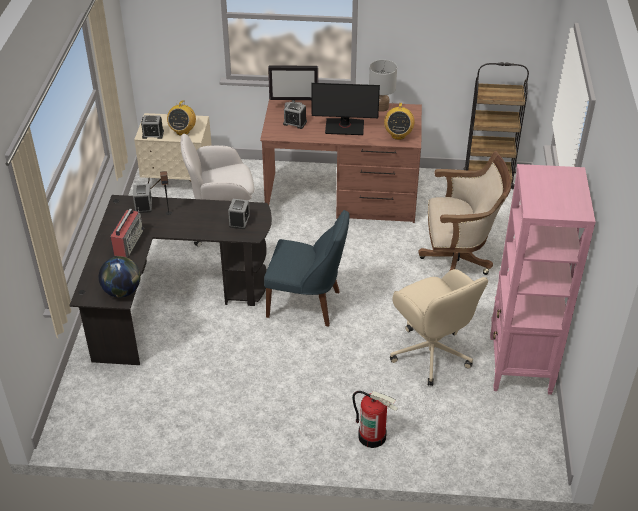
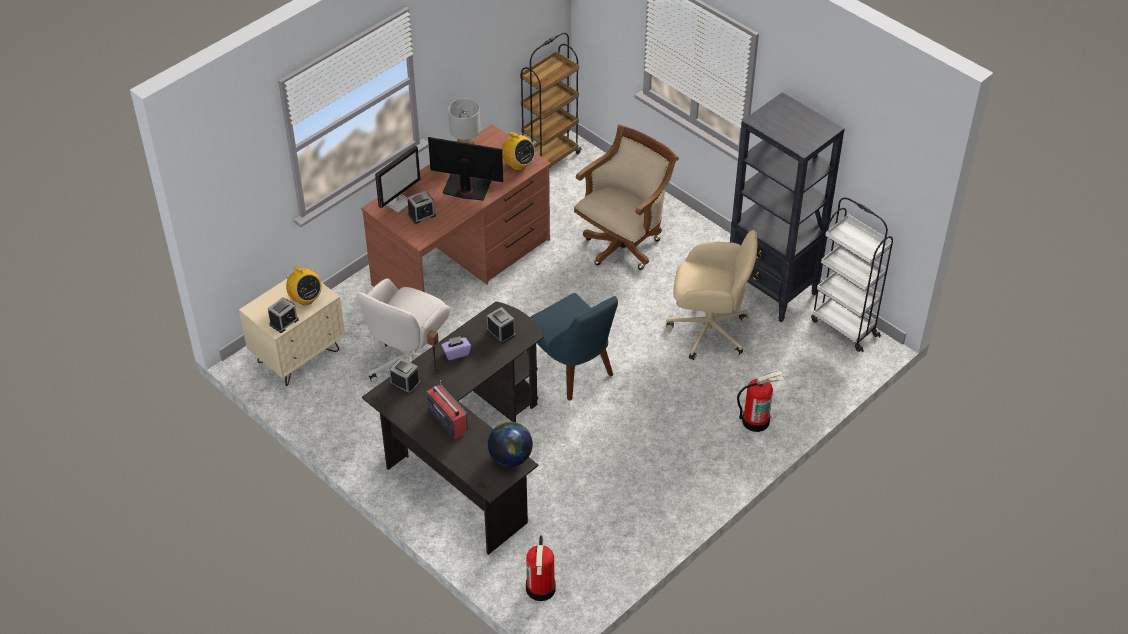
camera: 50 degrees left, 5 degrees up
blue chair [264,210,349,326] -> blue chair turned 90 degrees clockwise [526,293,618,401]
monitor [311,83,380,135] -> monitor turned 120 degrees counterclockwise [428,137,503,200]
pink bookcase [490,164,596,395] -> black bookcase [730,92,845,322]
none -> purple tissue box [441,336,471,360]
none -> fire extinguisher [526,535,556,601]
none -> white cart [811,198,893,352]

